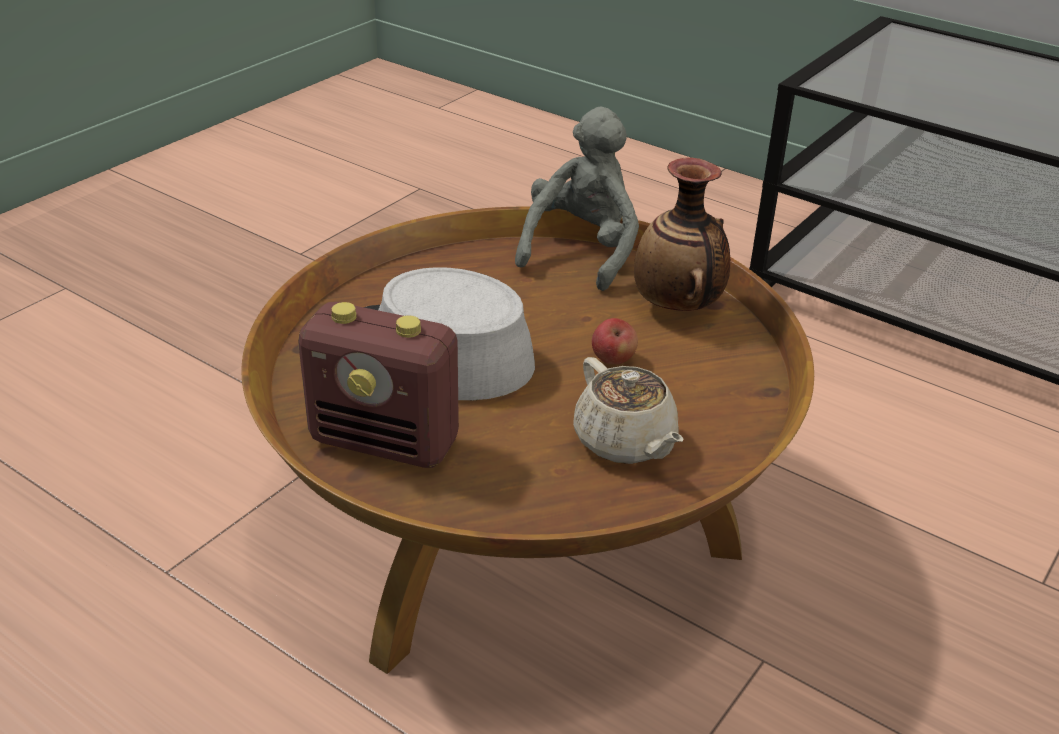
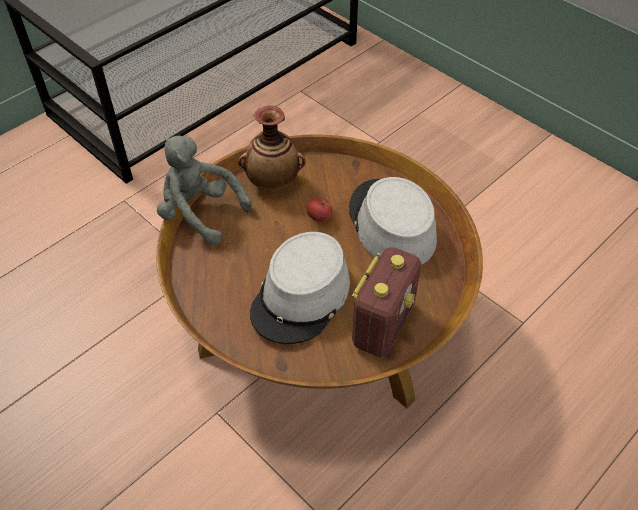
camera: 80 degrees left, 15 degrees up
beige teapot [573,357,684,464] -> grey hat [349,177,437,265]

